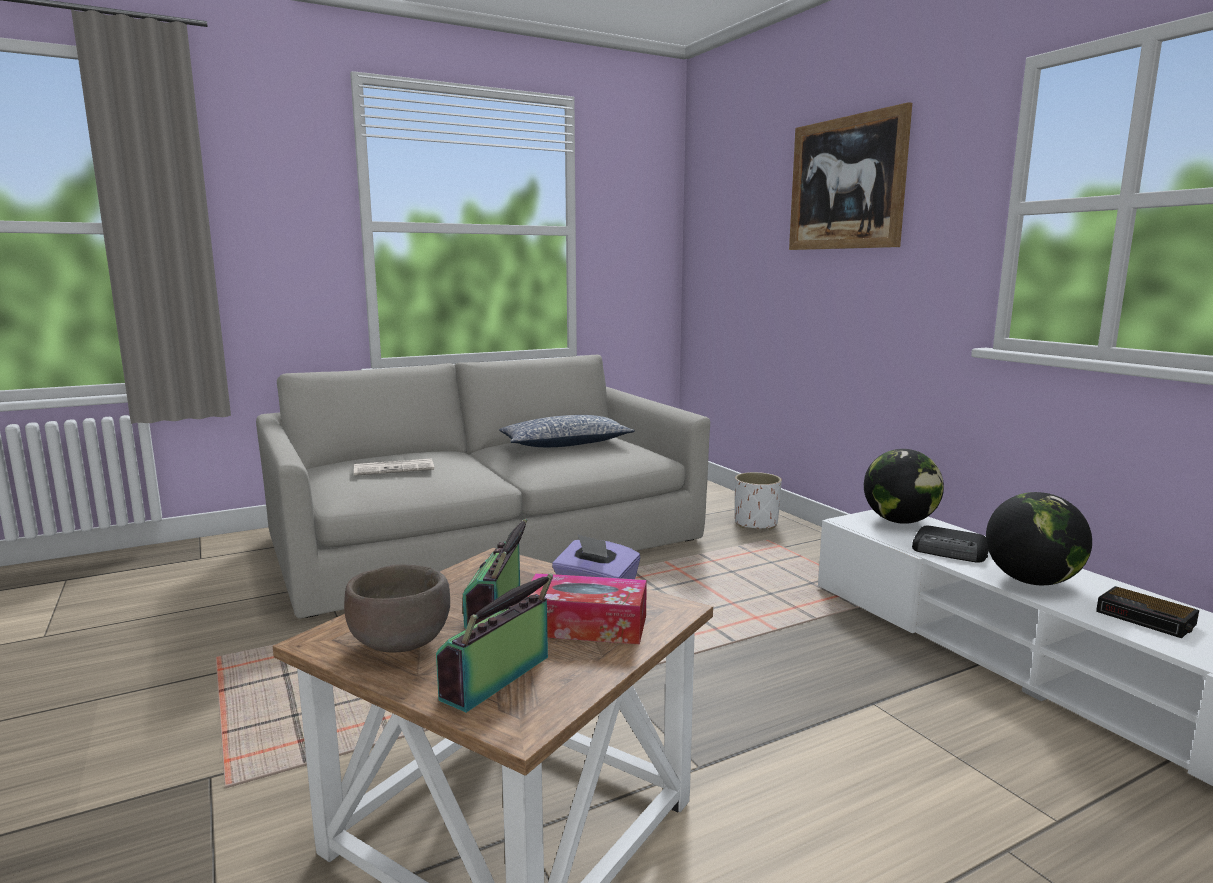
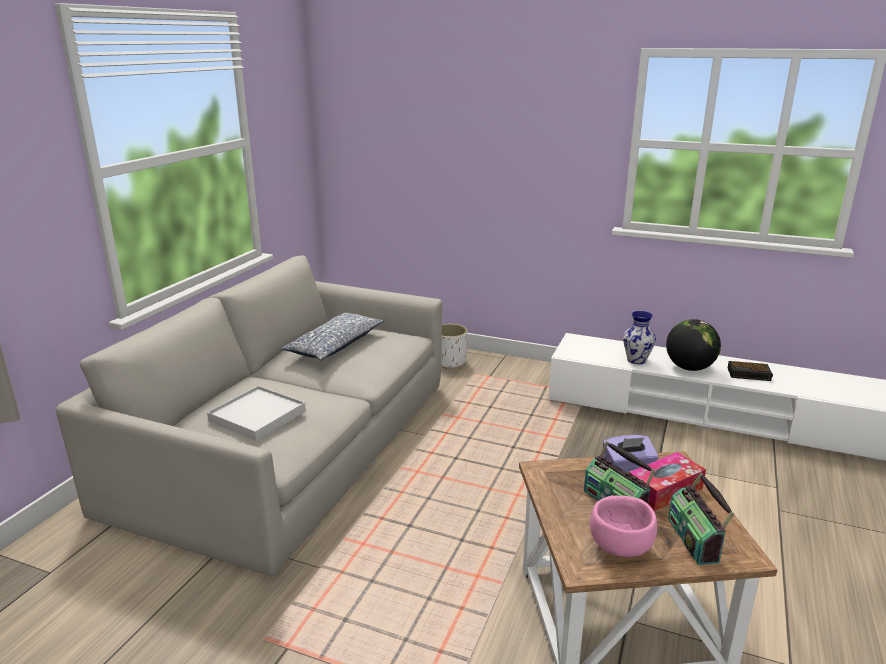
camera: 40 degrees left, 10 degrees up
brown bowl [344,564,450,652] -> pink bowl [590,495,657,557]
newspaper [354,458,434,476] -> white tray [207,386,306,441]
picture [789,102,912,250] -> none
globe [864,449,944,524] -> none
radio [912,526,989,563] -> vase [623,311,656,364]

